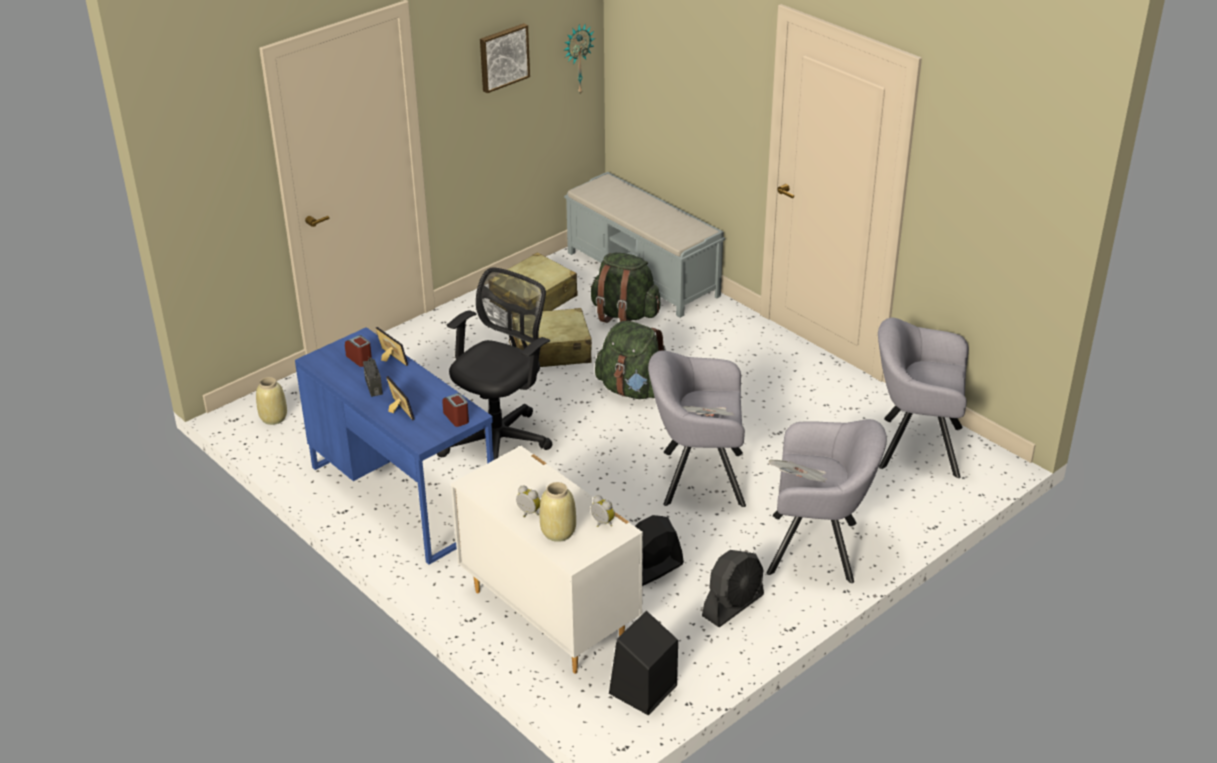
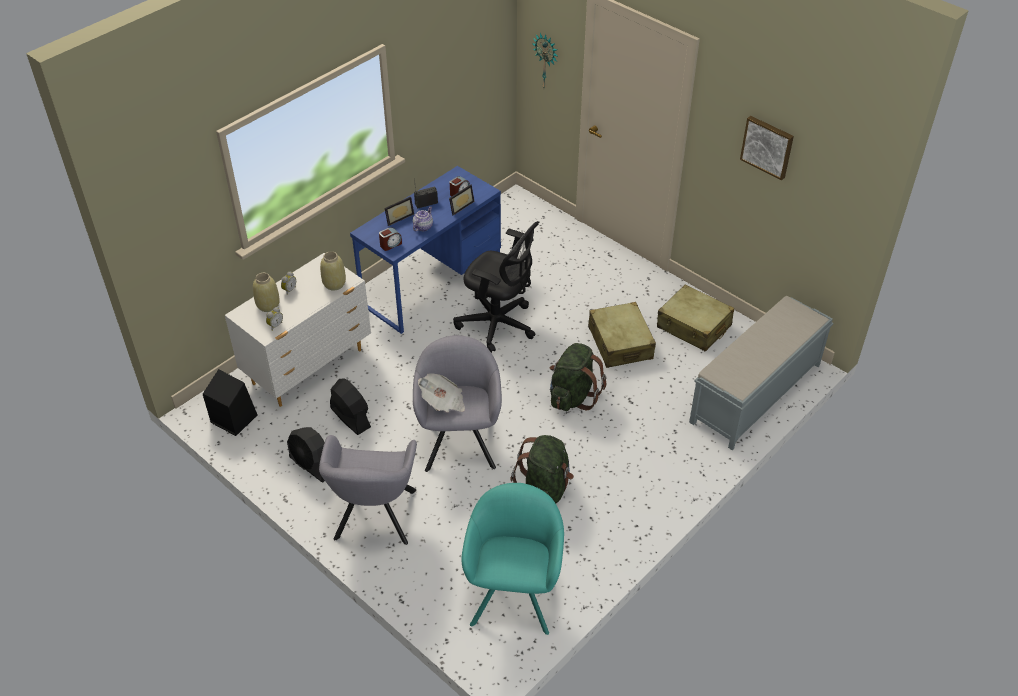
camera: 85 degrees right, 10 degrees up
beige vase [256,377,287,425] -> beige vase moved to [320,251,346,291]
wall clock [564,23,595,95] -> wall clock moved to [532,33,558,88]
green backpack [590,253,660,323] -> green backpack moved to [510,435,574,503]
newspaper [769,459,827,482] -> none
grey armchair [878,318,969,478] -> turquoise armchair [461,483,564,635]
none -> teapot [413,206,433,231]

